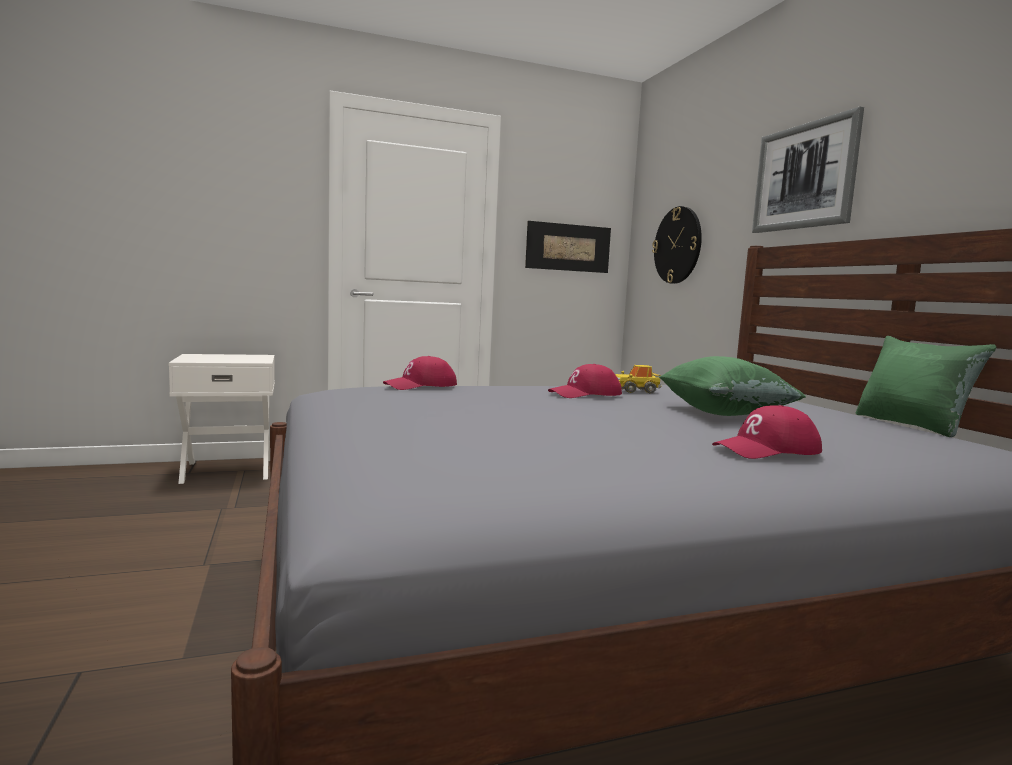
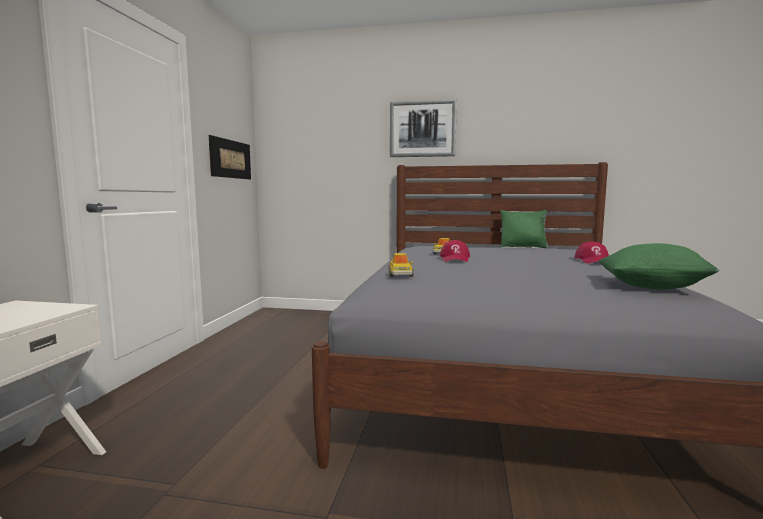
camera: 60 degrees left, 0 degrees up
red cap [383,356,457,390] -> toy car [388,253,414,277]
wall clock [652,206,702,284] -> none
green pillow [659,356,806,416] -> green pillow moved to [599,243,720,289]

